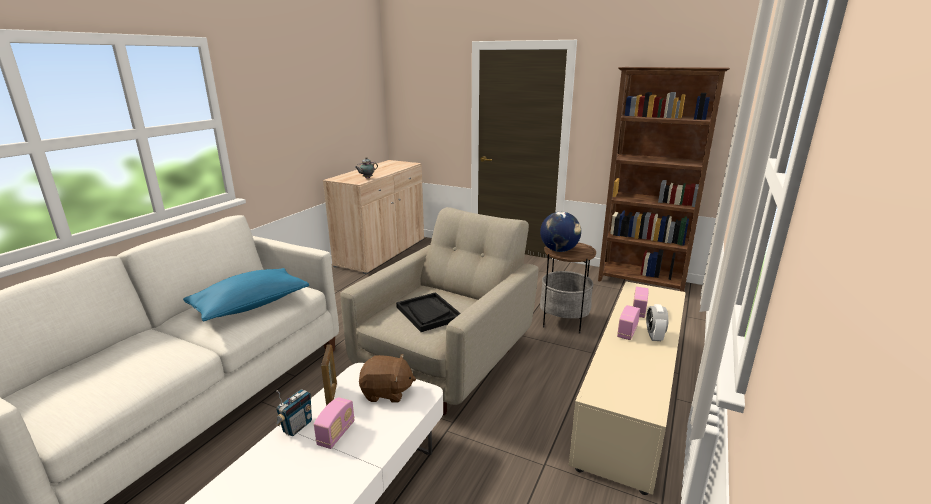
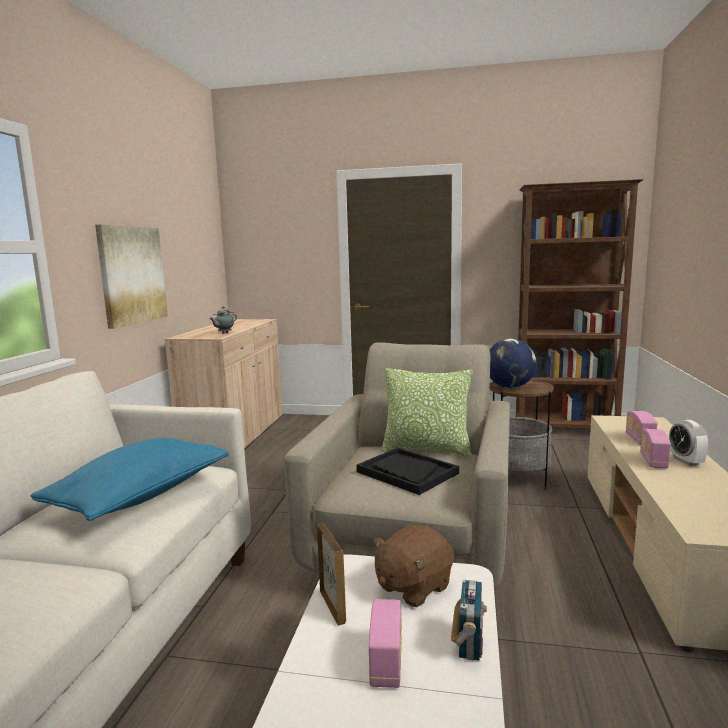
camera: 15 degrees left, 10 degrees down
radio [275,389,312,436] -> radio moved to [451,580,487,661]
brown plush toy [359,354,416,403] -> brown plush toy turned 150 degrees clockwise [373,525,454,607]
none -> picture [95,225,168,329]
none -> pillow [381,368,473,457]

